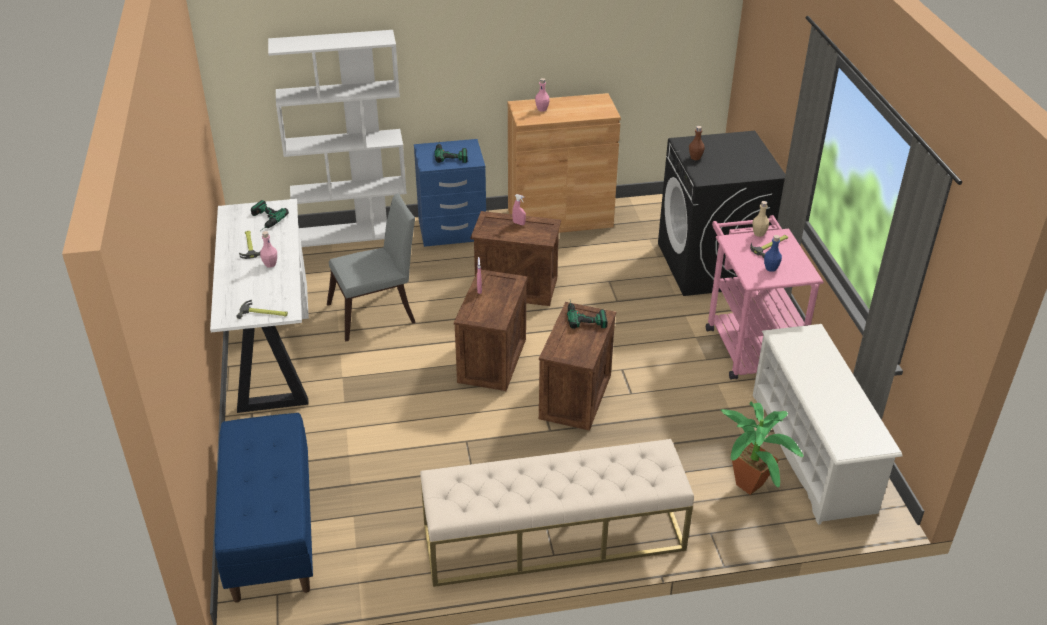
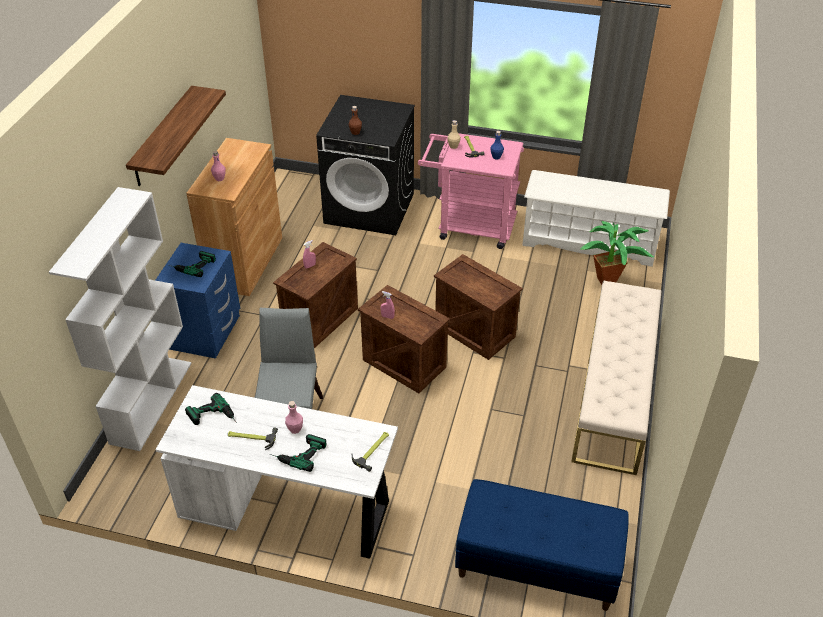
camera: 65 degrees left, 5 degrees up
power drill [567,302,608,329] -> power drill moved to [270,434,326,472]
none -> shelf [126,86,226,186]

